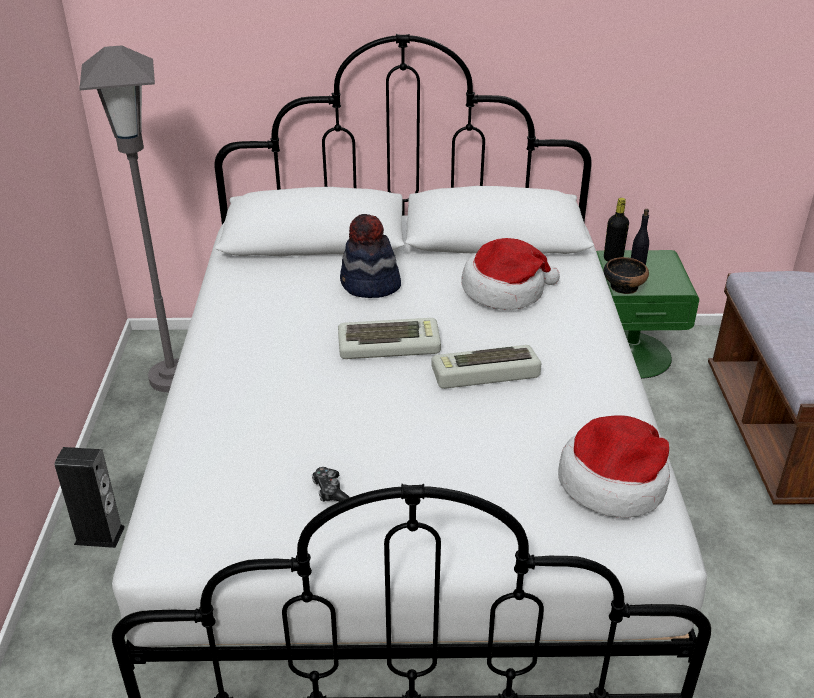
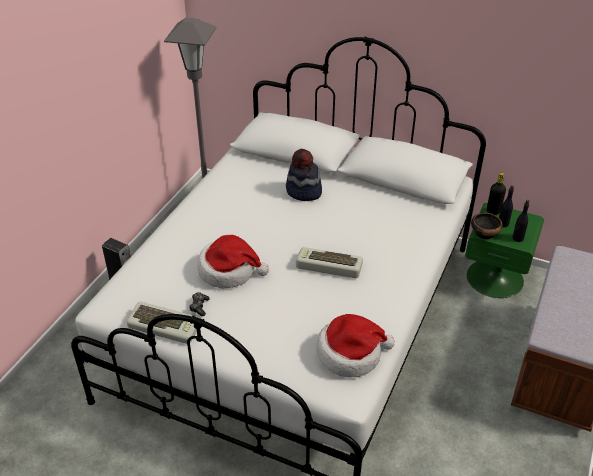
camera: 25 degrees right, 5 degrees up
keyboard [338,318,441,359] -> keyboard moved to [127,302,199,344]
hat [461,238,560,310] -> hat moved to [198,235,269,288]
none -> black bottle [512,200,529,242]

